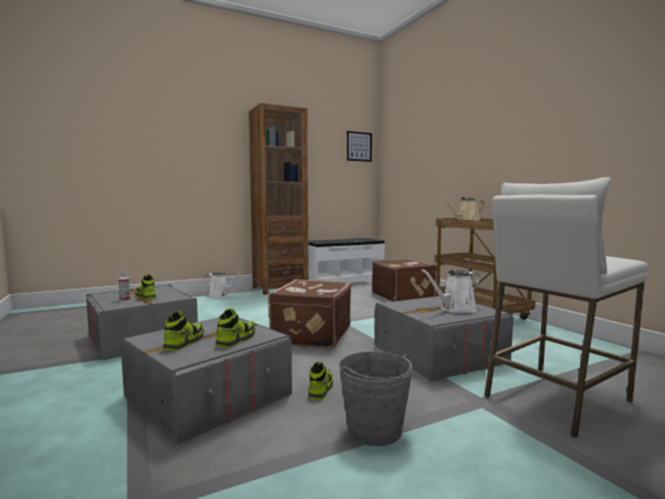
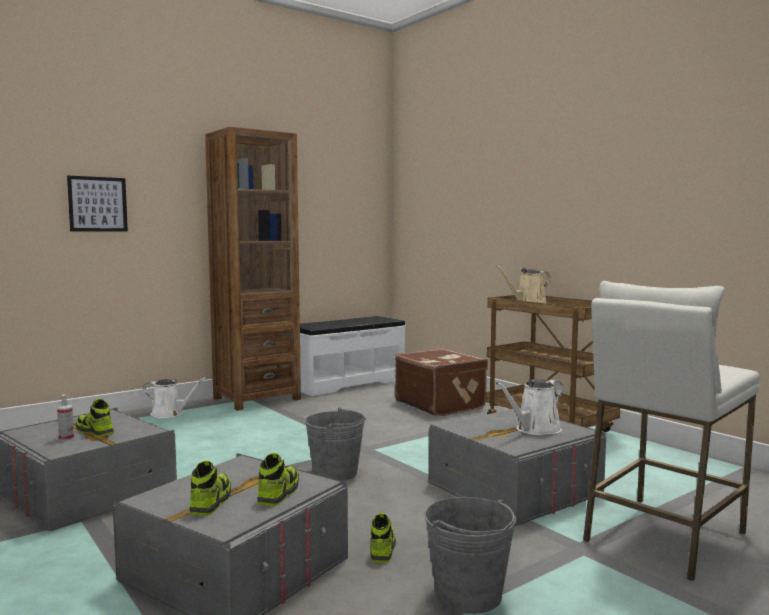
camera: 10 degrees left, 0 degrees up
brown suitcase [268,279,351,349] -> grey bucket [305,408,366,481]
picture [347,131,372,162] -> picture moved to [67,175,128,232]

